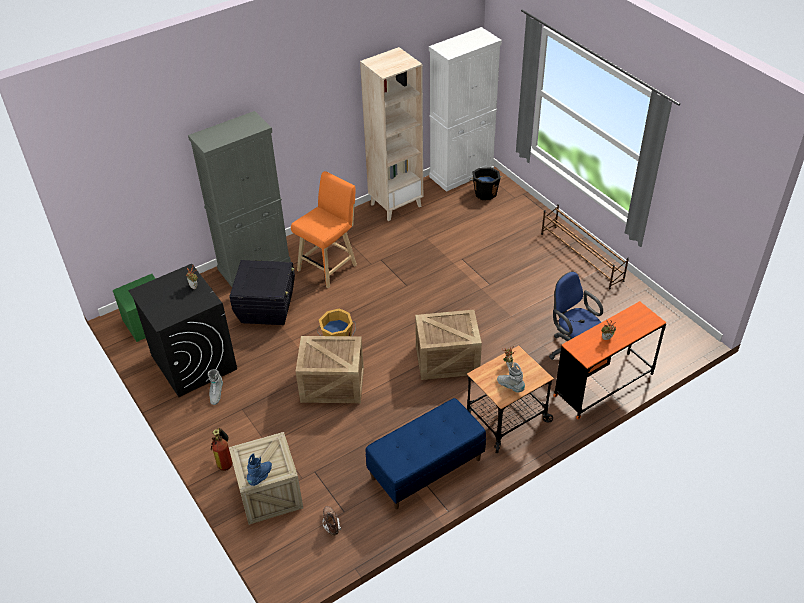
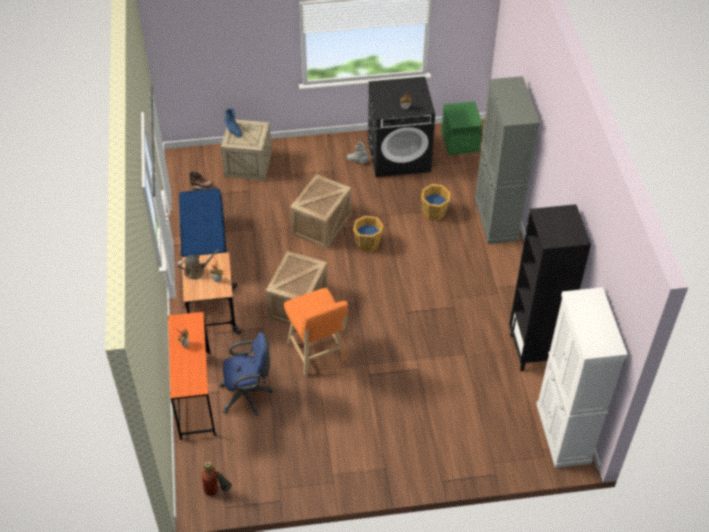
camera: 115 degrees right, 5 degrees up
fire extinguisher [211,428,232,471] -> fire extinguisher moved to [201,461,232,496]
black storage box [229,260,295,325] -> orange bucket [421,184,451,221]
orange stool [291,171,357,288] -> orange stool moved to [284,288,348,376]
beige bookcase [360,47,423,221] -> black bookcase [509,204,591,371]
black bucket [469,167,503,200] -> none
grey boot [497,362,525,393] -> brown watering can [178,249,219,279]
brown shoe rack [541,204,629,289] -> none

